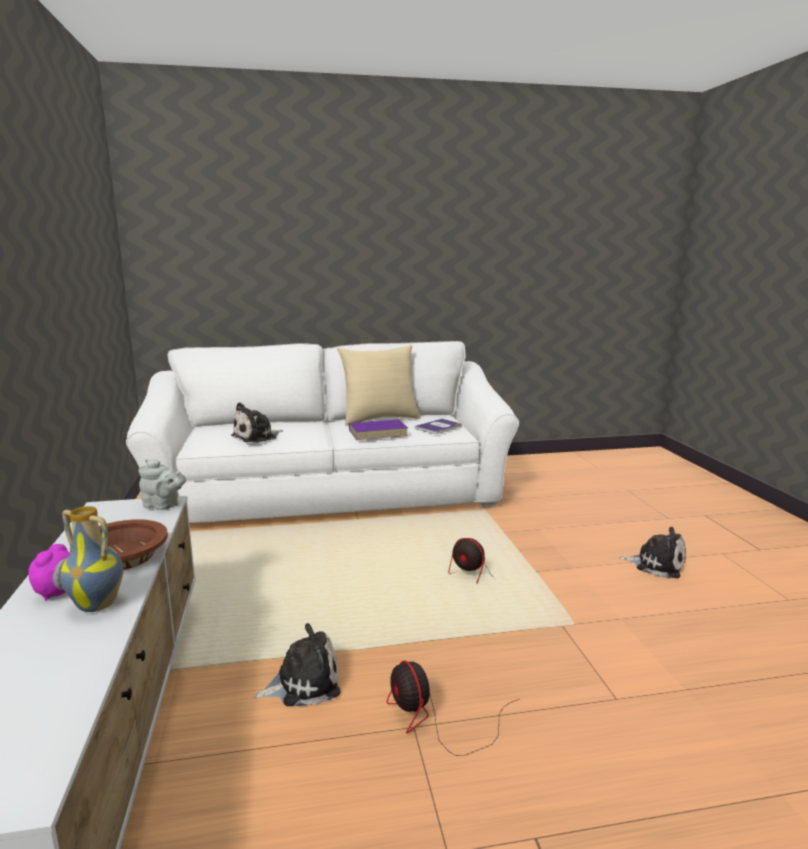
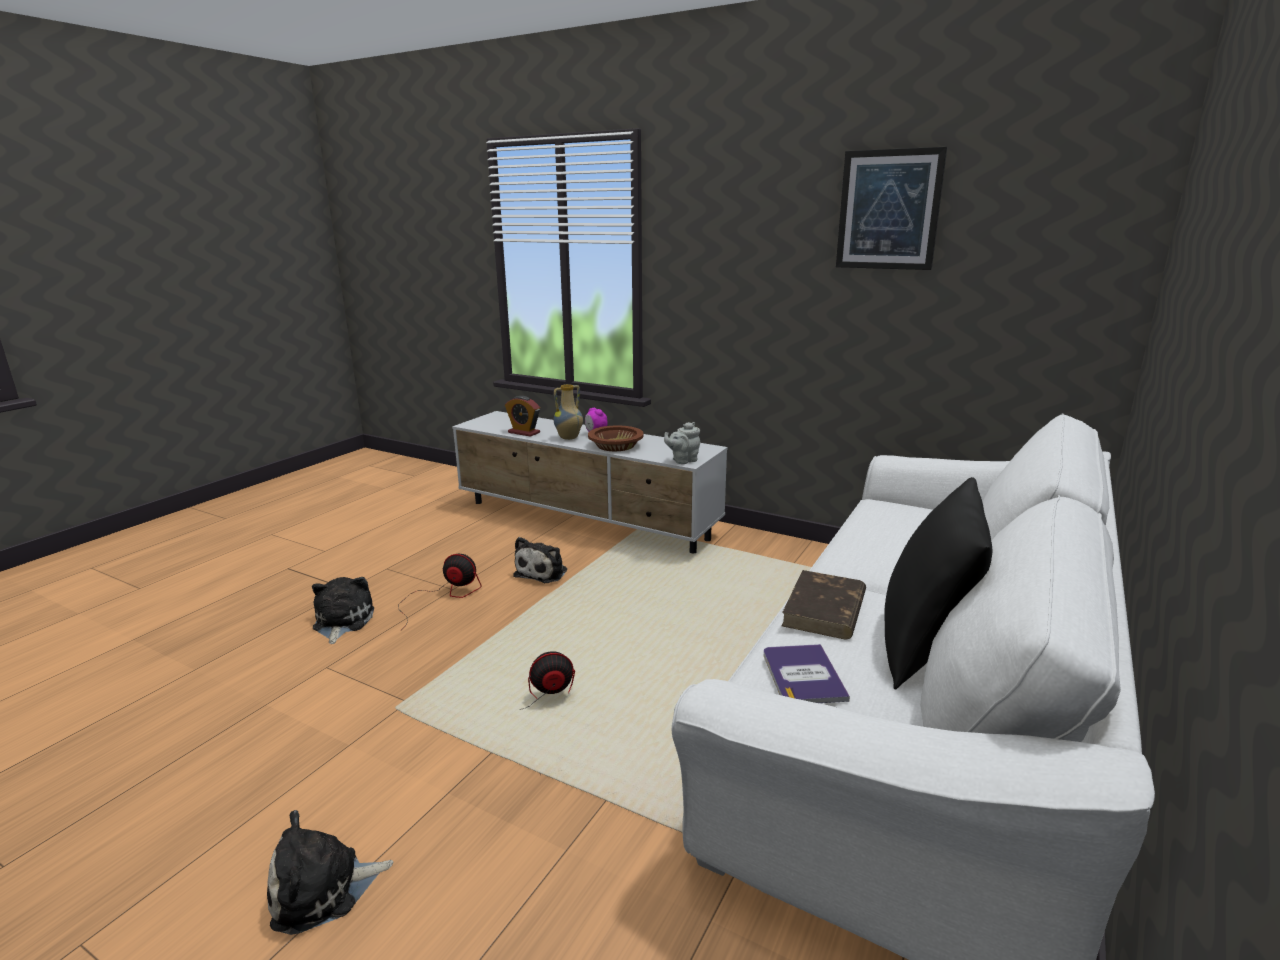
camera: 130 degrees right, 5 degrees up
plush toy [231,402,283,443] -> plush toy moved to [312,577,374,644]
beige pillow [337,345,421,426] -> black pillow [884,477,992,690]
purple book [349,419,408,440] -> brown book [781,570,866,639]
none -> alarm clock [505,396,540,437]
none -> picture [836,147,947,270]

